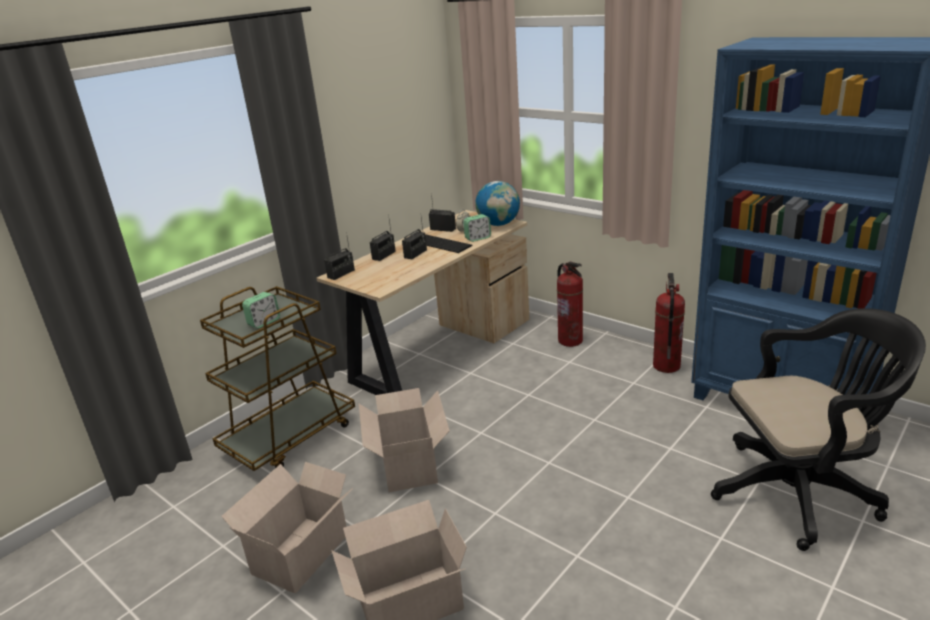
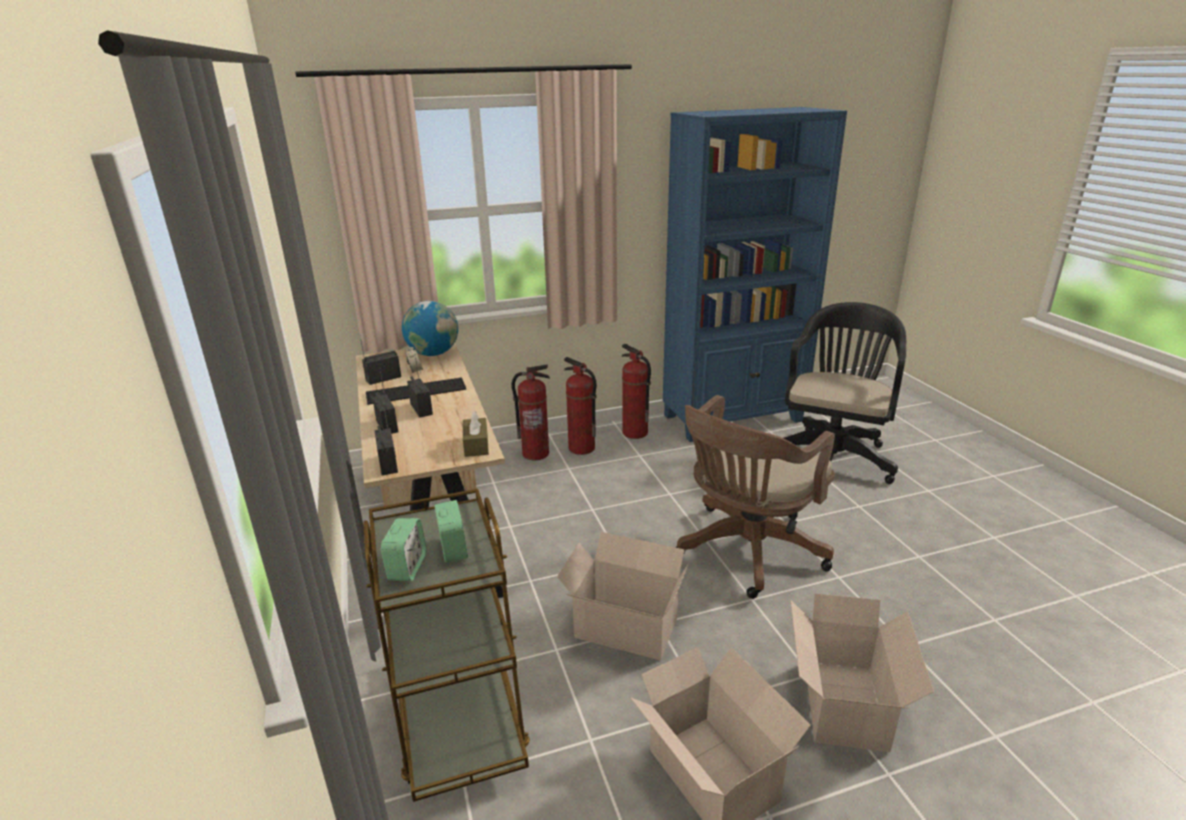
camera: 60 degrees left, 0 degrees up
alarm clock [463,214,491,242] -> alarm clock moved to [381,518,426,581]
none -> brown tissue box [463,411,489,457]
none -> fire extinguisher [564,357,597,455]
none -> brown office chair [676,395,835,599]

